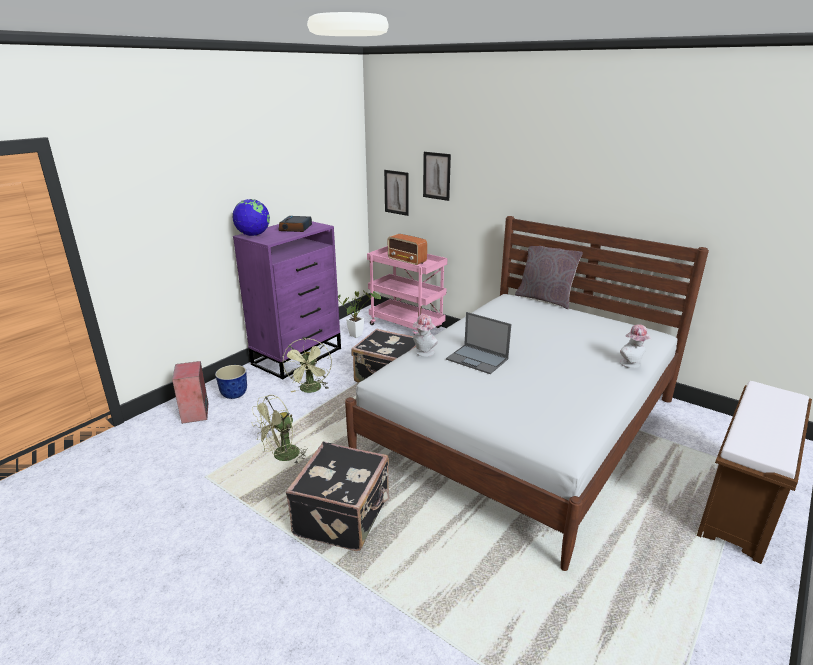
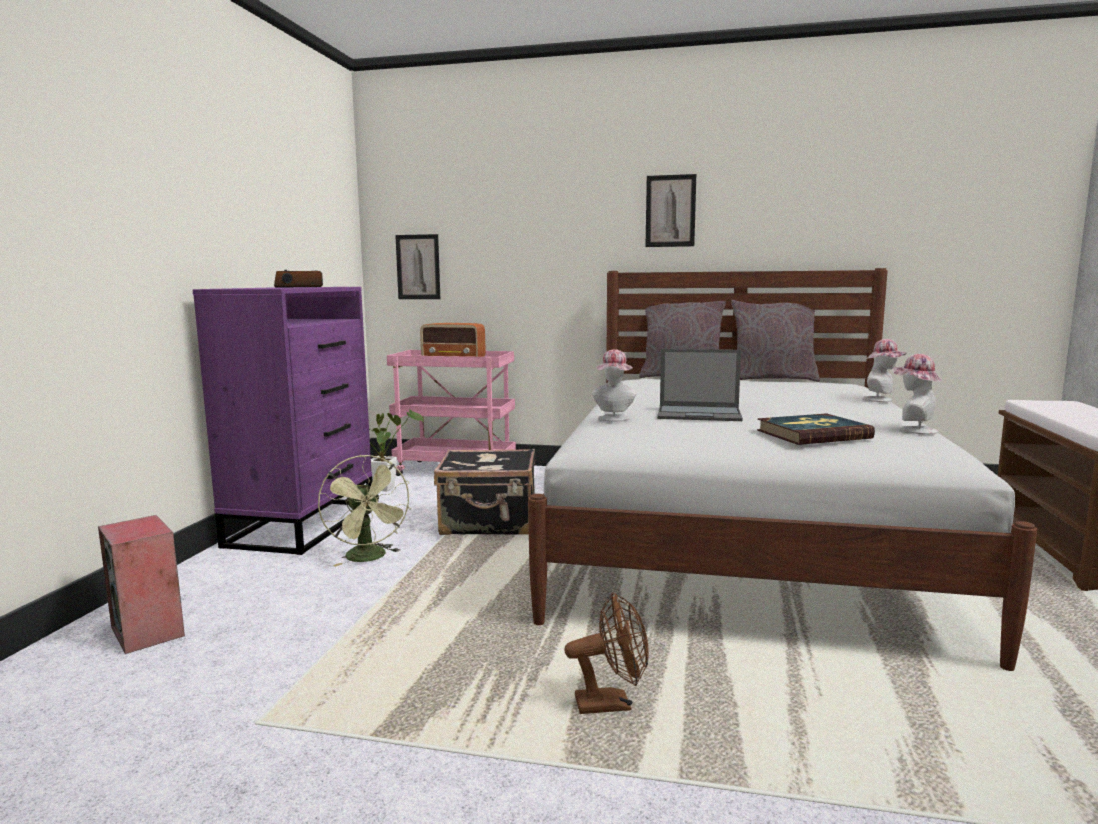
camera: 25 degrees left, 15 degrees down
planter [215,365,247,399] -> none
globe [232,199,270,236] -> none
green fan [252,395,308,463] -> none
black suitcase [286,442,390,551] -> brown fan [564,592,649,714]
picture [423,152,451,201] -> picture moved to [646,174,696,247]
none -> grey pillow [731,300,820,382]
none -> book [757,413,875,445]
none -> hat [892,354,942,434]

